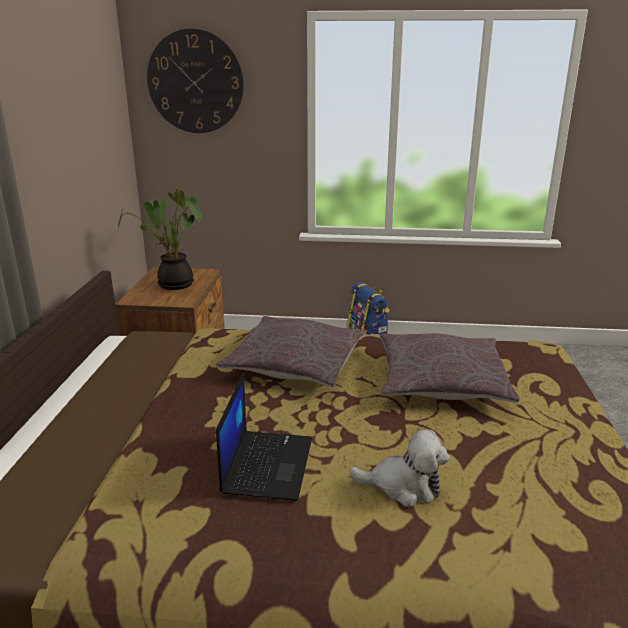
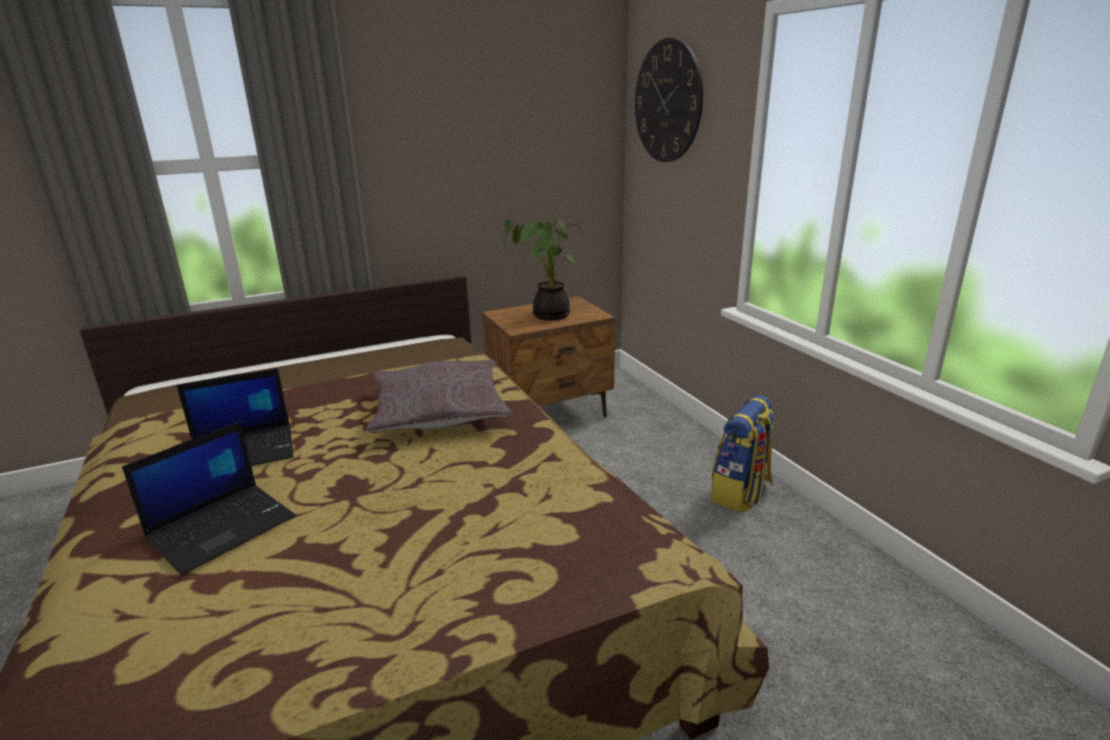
camera: 60 degrees right, 0 degrees up
plush toy [349,429,450,507] -> laptop [122,421,296,575]
grey pillow [380,333,520,403] -> none

